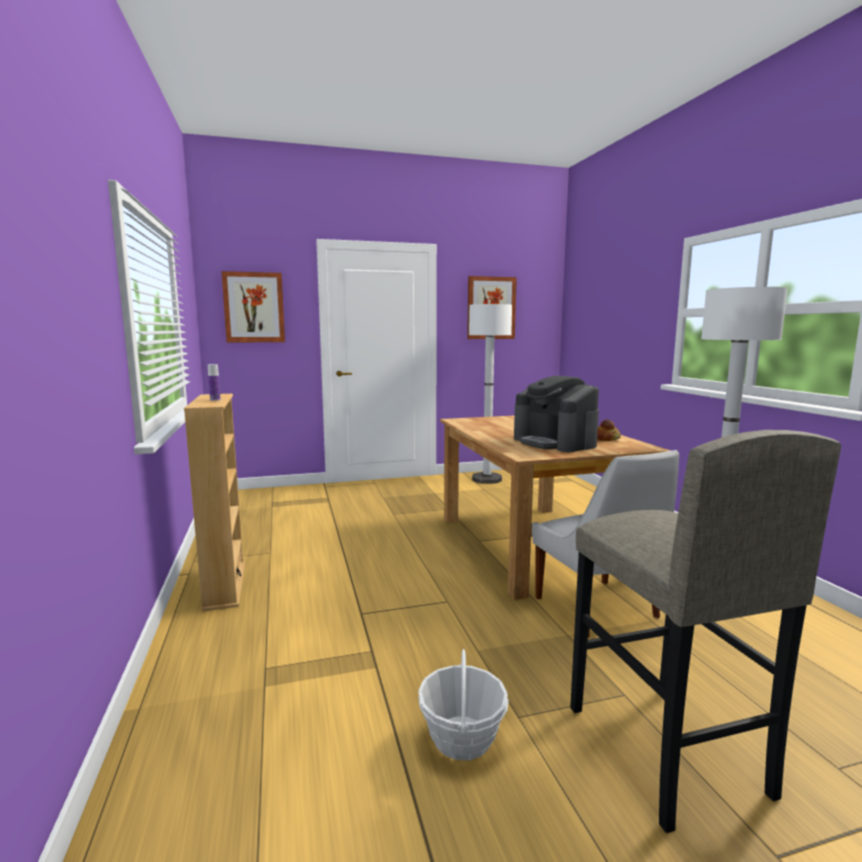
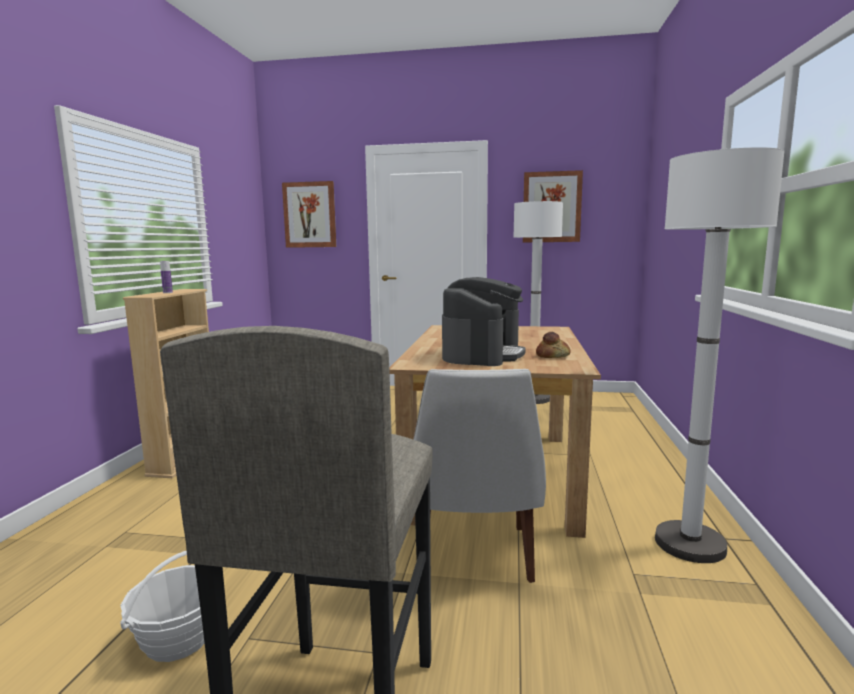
camera: 25 degrees right, 0 degrees up
coffee machine [514,376,599,452] -> coffee machine turned 150 degrees counterclockwise [442,277,526,366]

